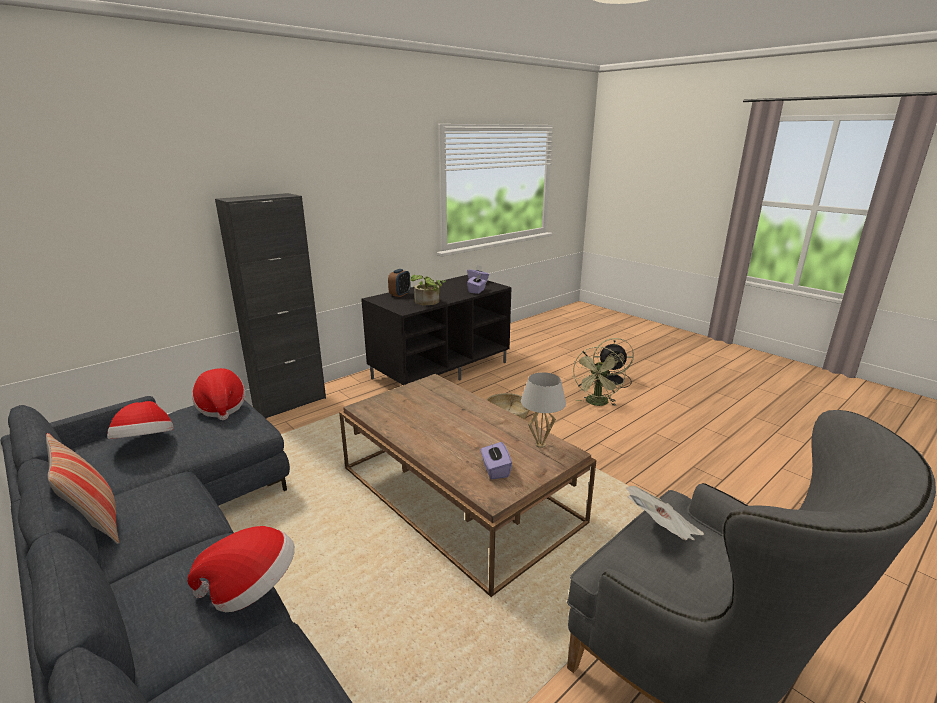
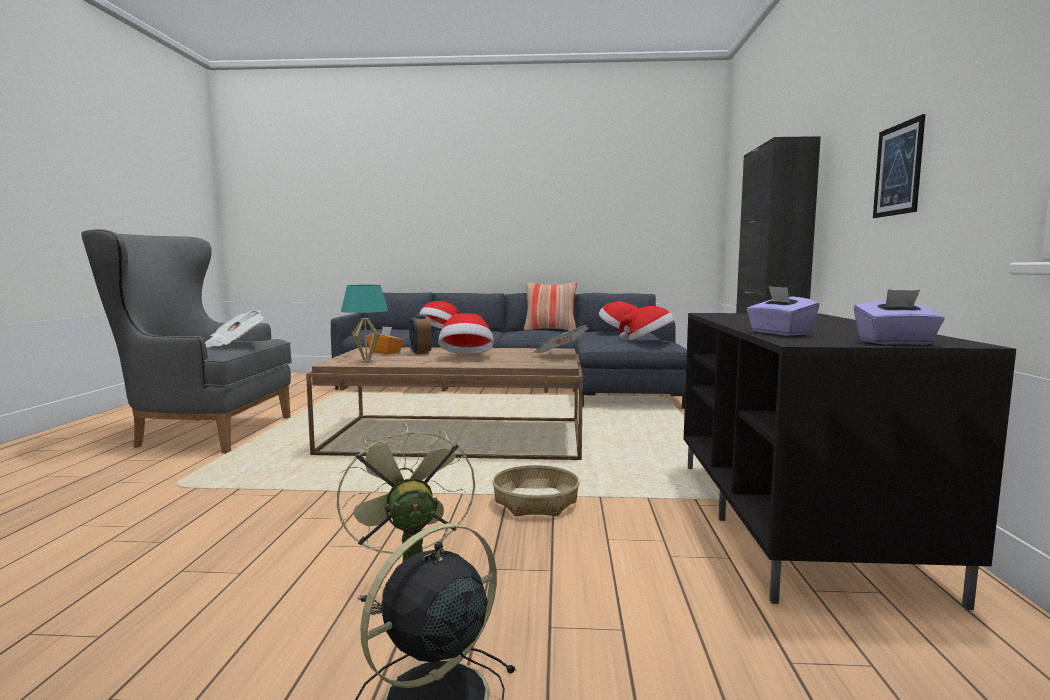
camera: 135 degrees right, 15 degrees down
alarm clock [388,269,411,297] -> alarm clock moved to [409,315,432,354]
potted plant [411,275,446,305] -> none
purple tissue box [481,442,512,479] -> orange tissue box [366,326,404,354]
white table lamp [521,372,566,448] -> turquoise table lamp [341,285,388,363]
none -> hat [438,314,494,354]
none -> newspaper [532,325,589,353]
none -> picture [873,114,925,218]

